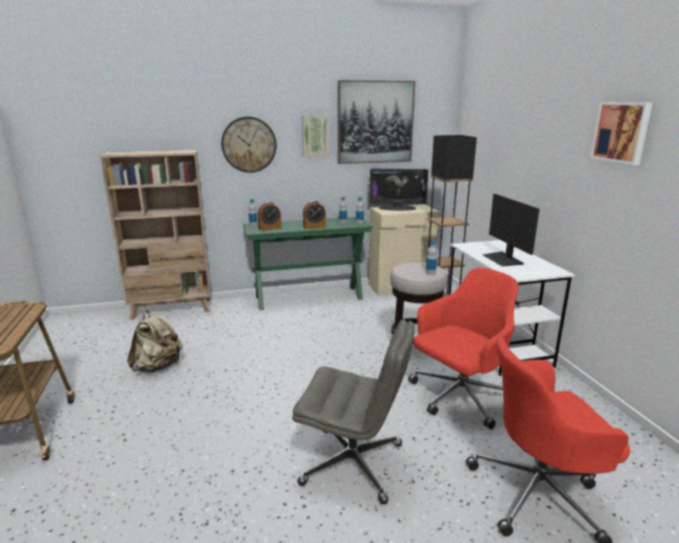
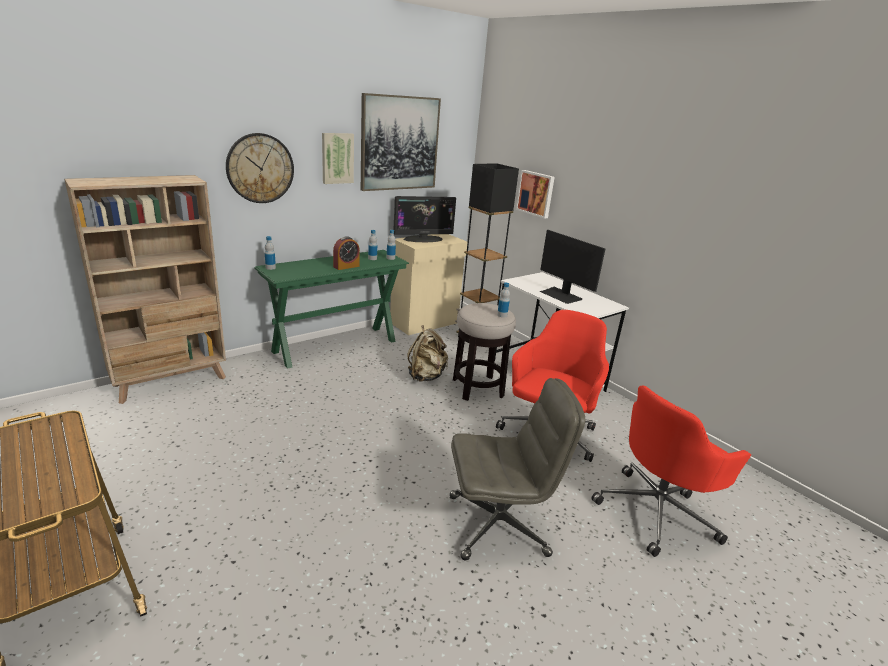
camera: 25 degrees left, 5 degrees up
beige backpack [127,311,183,372] -> beige backpack moved to [408,325,448,382]
alarm clock [258,202,281,231] -> none
picture [590,102,652,165] -> picture moved to [516,170,555,219]

